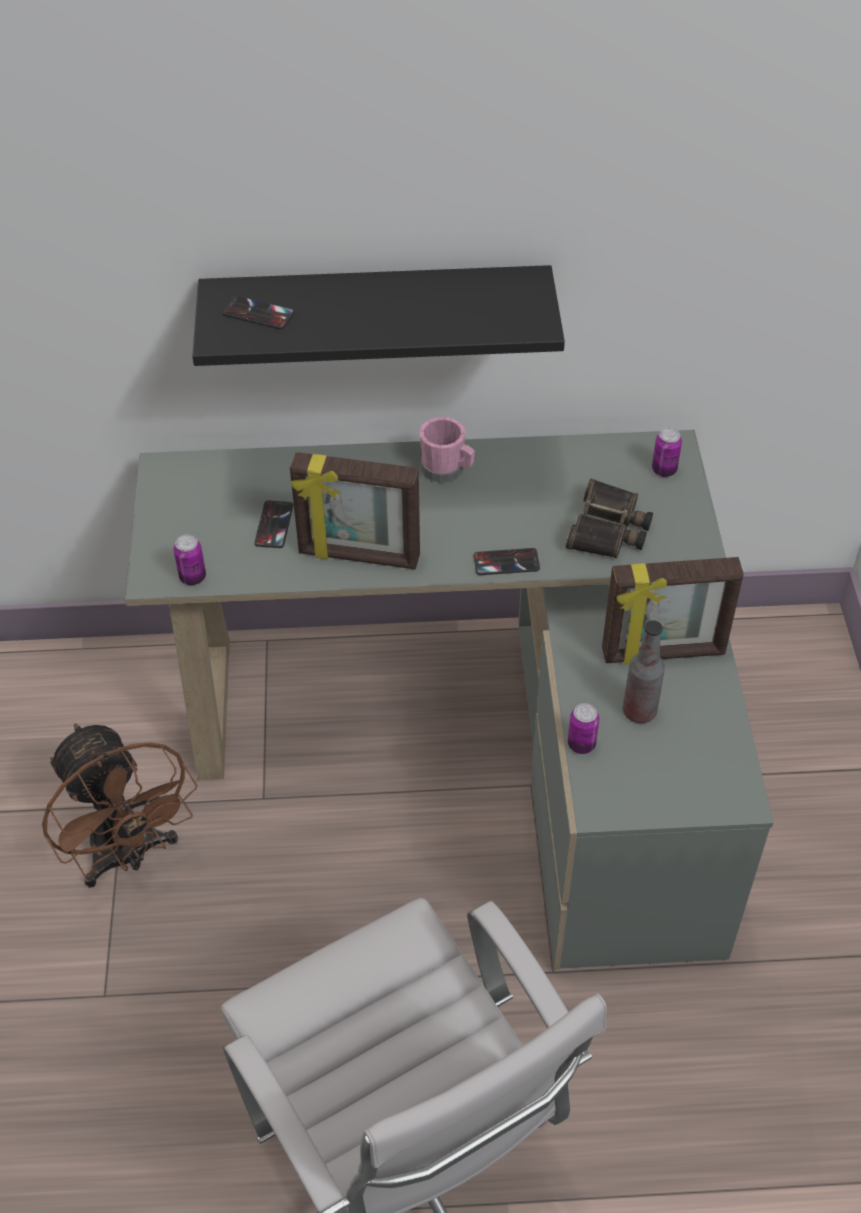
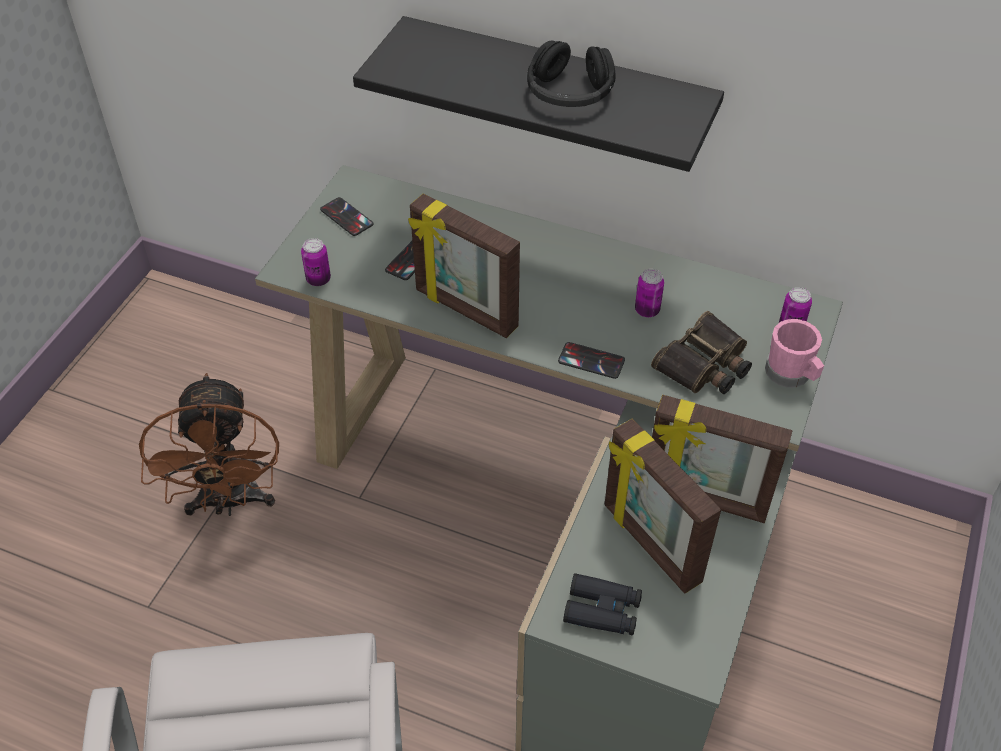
camera: 25 degrees right, 0 degrees up
phone [222,296,295,329] -> phone moved to [320,197,374,236]
pink mug [419,417,475,483] -> pink mug moved to [765,319,824,388]
can [568,703,599,754] -> can moved to [635,269,664,317]
bottle [623,620,665,723] -> picture frame [605,419,721,594]
none -> black headphones [527,40,616,107]
none -> black binoculars [563,573,642,635]

